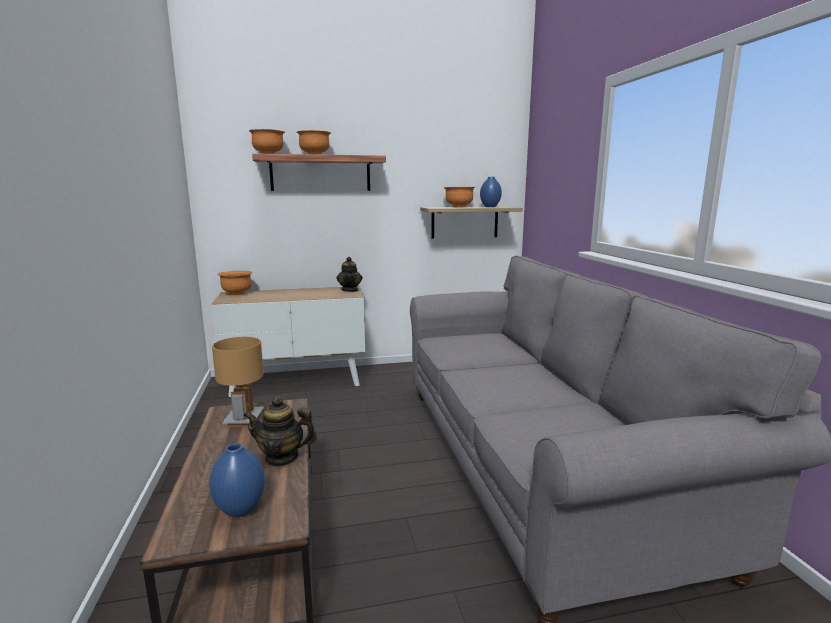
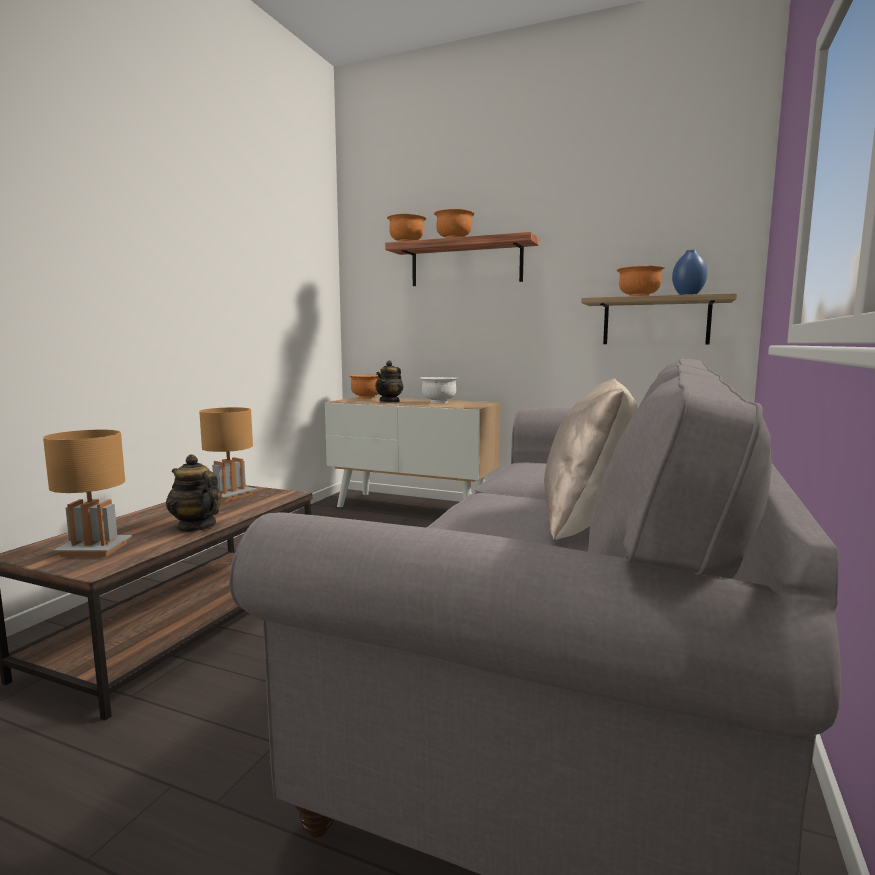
camera: 35 degrees right, 5 degrees down
blue vase [209,443,265,517] -> brown table lamp [43,429,132,557]
teapot [337,257,362,292] -> teapot moved to [375,360,403,402]
none -> white bowl [420,377,458,403]
none -> beige pillow [544,378,638,540]

